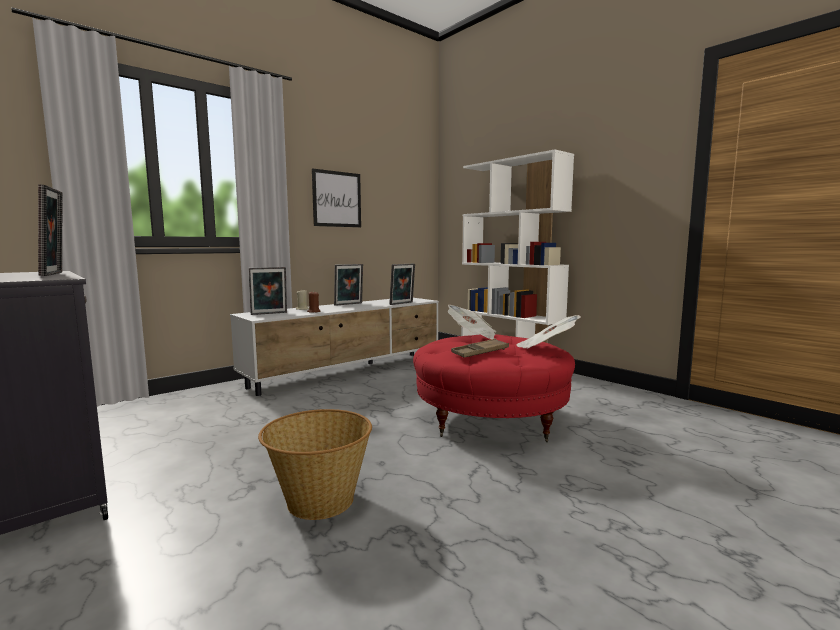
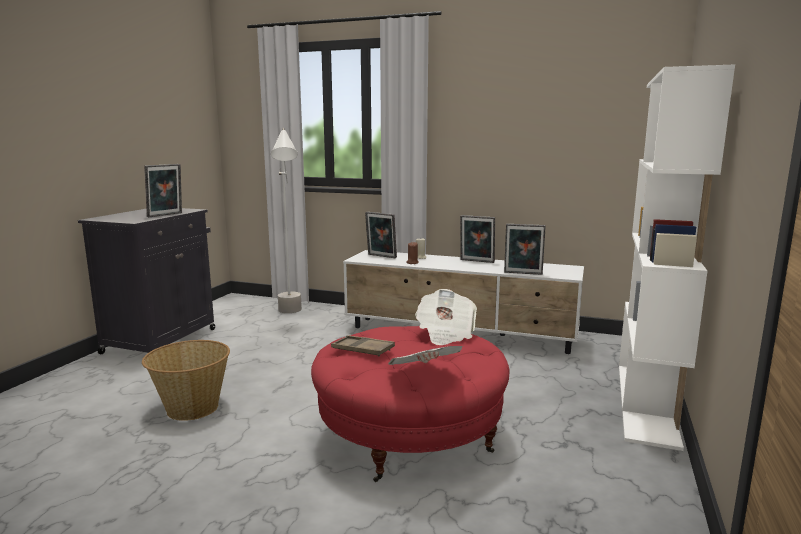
camera: 60 degrees right, 5 degrees up
picture [312,168,361,227] -> none
none -> grey floor lamp [271,128,302,313]

